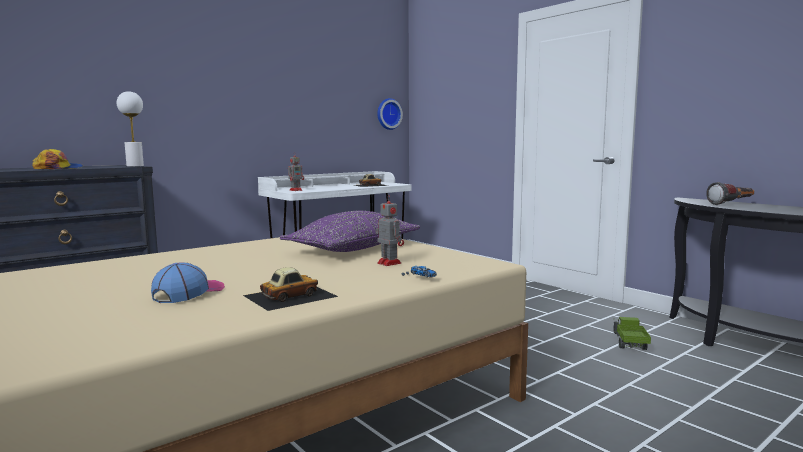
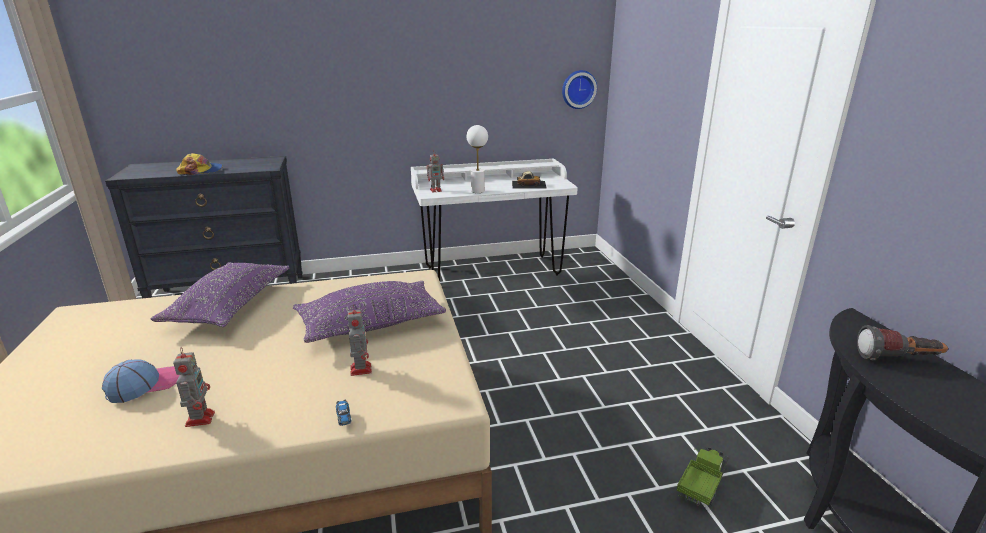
camera: 25 degrees right, 15 degrees up
white table lamp [117,91,144,167] -> white table lamp moved to [467,125,488,193]
toy car [243,267,339,311] -> toy robot [173,347,215,427]
none -> purple pillow [151,262,289,327]

